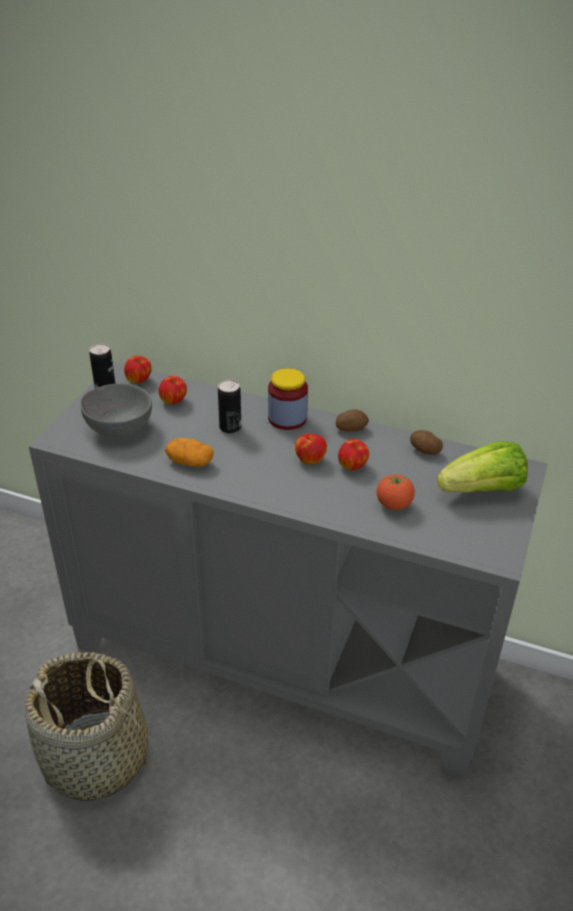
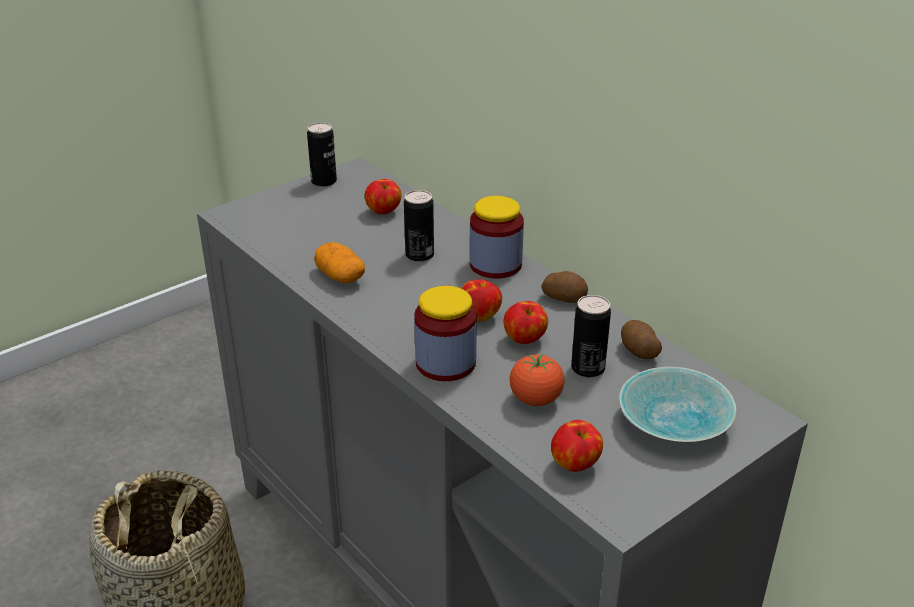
camera: 30 degrees right, 5 degrees down
grey bowl [80,383,152,437] -> none
apple [124,356,152,383] -> apple moved to [551,420,603,472]
lettuce [437,441,528,492] -> turquoise bowl [619,367,736,442]
none -> jar [414,286,477,381]
none -> can [571,295,611,378]

